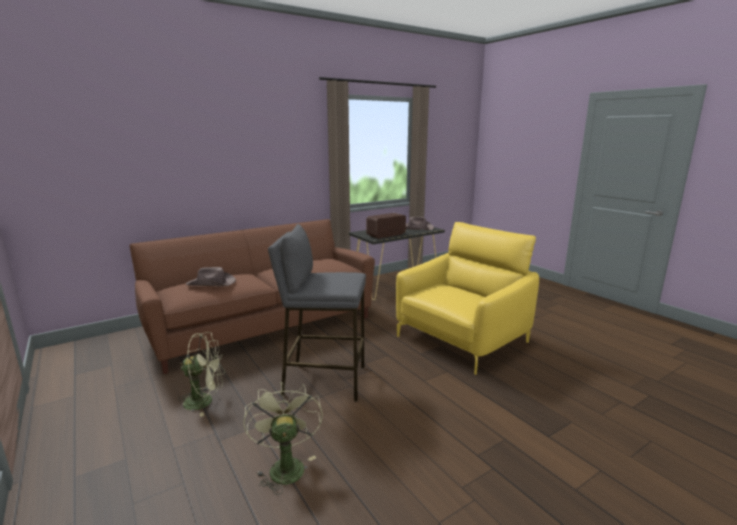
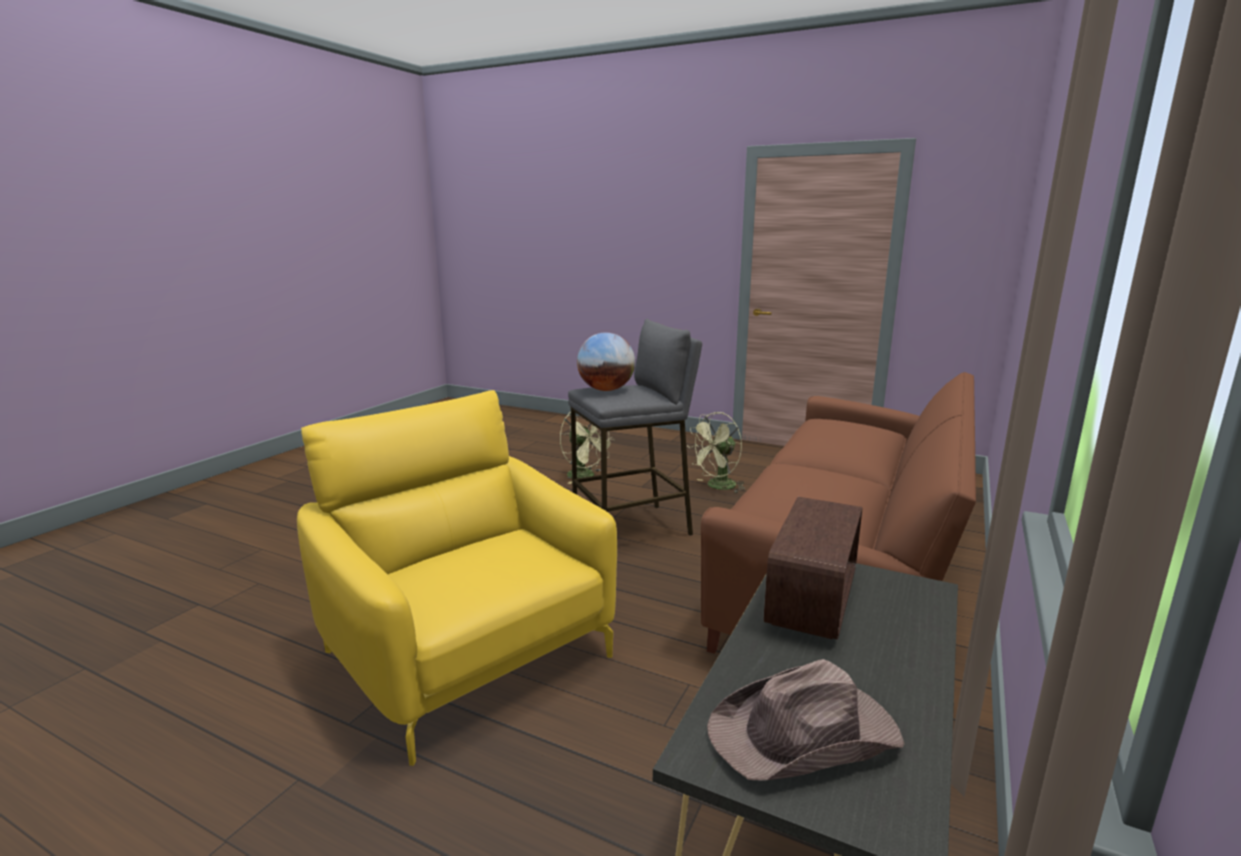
camera: 150 degrees right, 0 degrees up
brown hat [186,267,236,286] -> none
yellow armchair [396,222,539,375] -> yellow armchair turned 120 degrees clockwise [297,390,617,766]
none -> globe [577,332,635,391]

